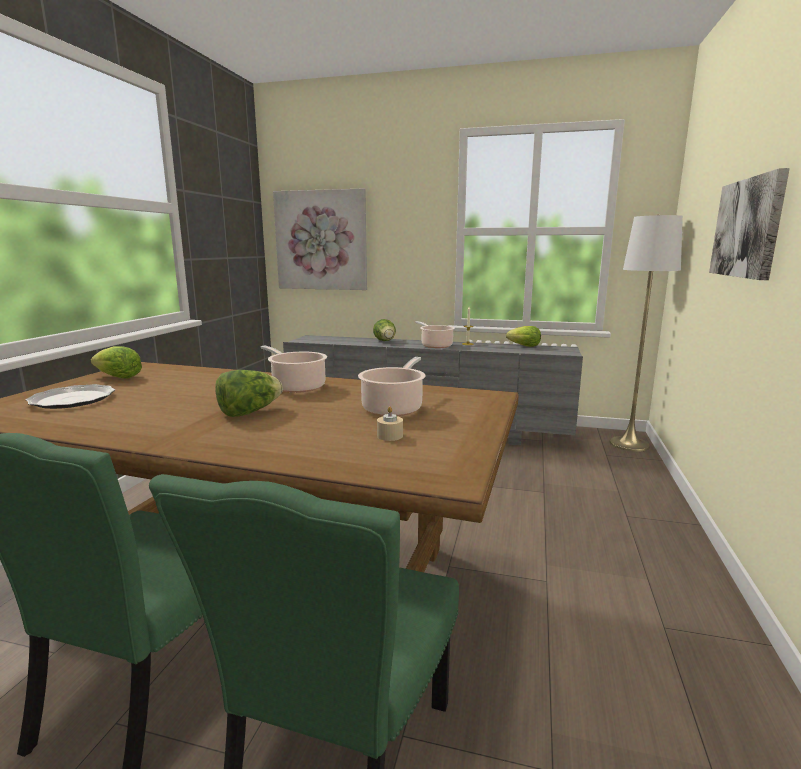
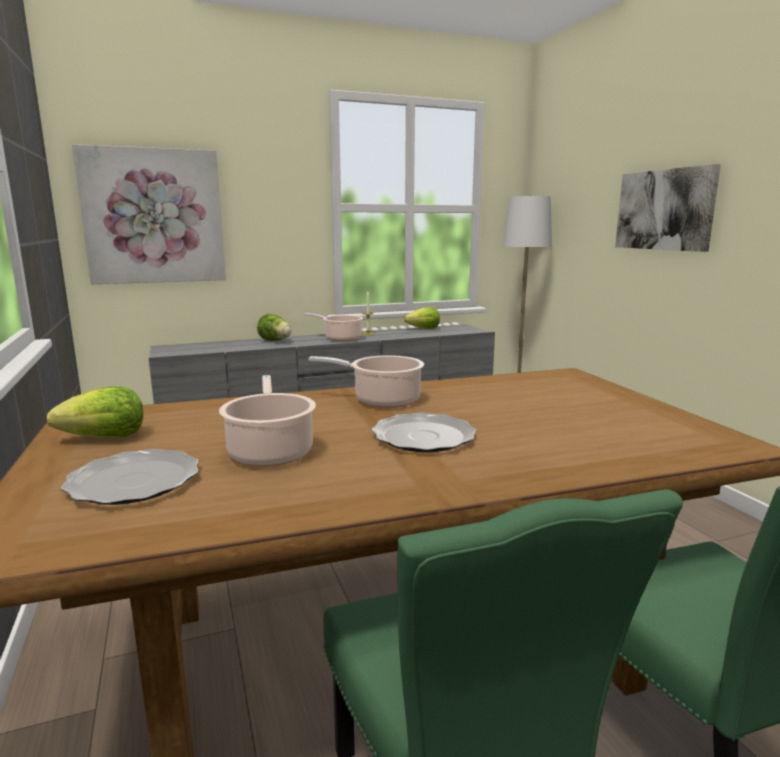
camera: 35 degrees left, 0 degrees up
lettuce [215,370,283,417] -> plate [371,413,477,452]
cooking pot [358,357,426,416] -> cooking pot moved to [219,375,316,466]
beige candle [377,406,403,441] -> none

